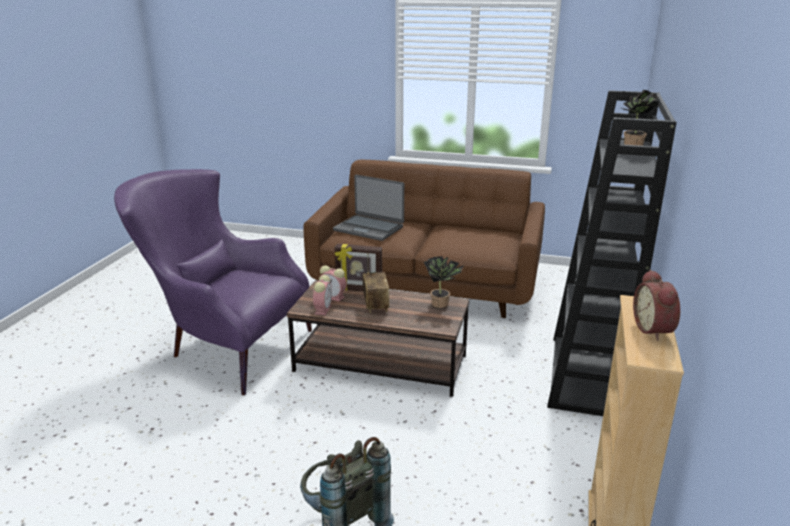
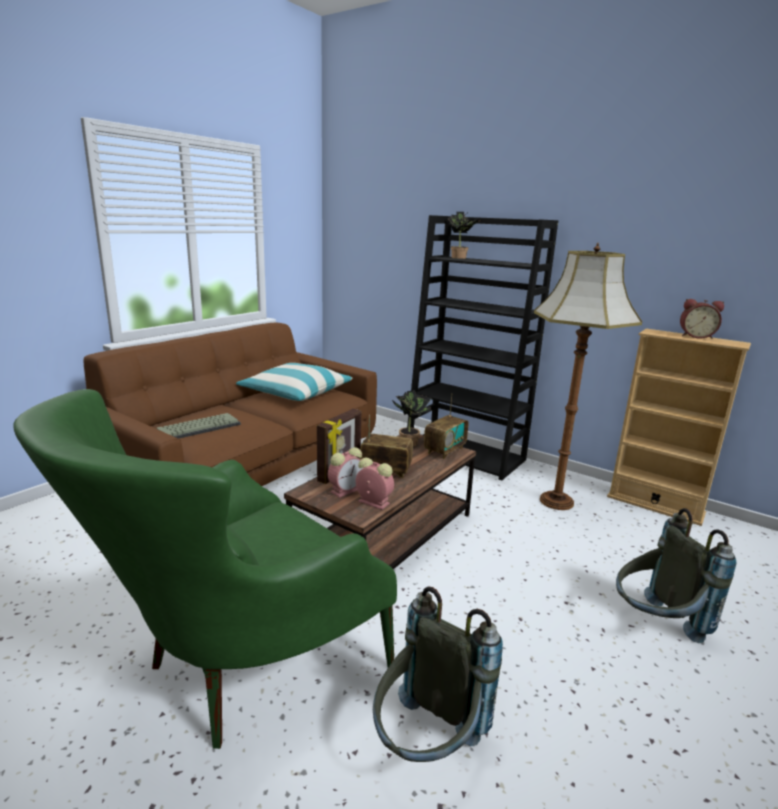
camera: 70 degrees left, 5 degrees down
purple armchair [114,169,312,395] -> green armchair [13,389,397,749]
laptop [333,175,404,241] -> keyboard [157,413,241,439]
none -> pillow [236,363,352,401]
none -> grey backpack [373,586,503,762]
none -> radio [424,393,468,459]
none -> floor lamp [534,243,642,510]

